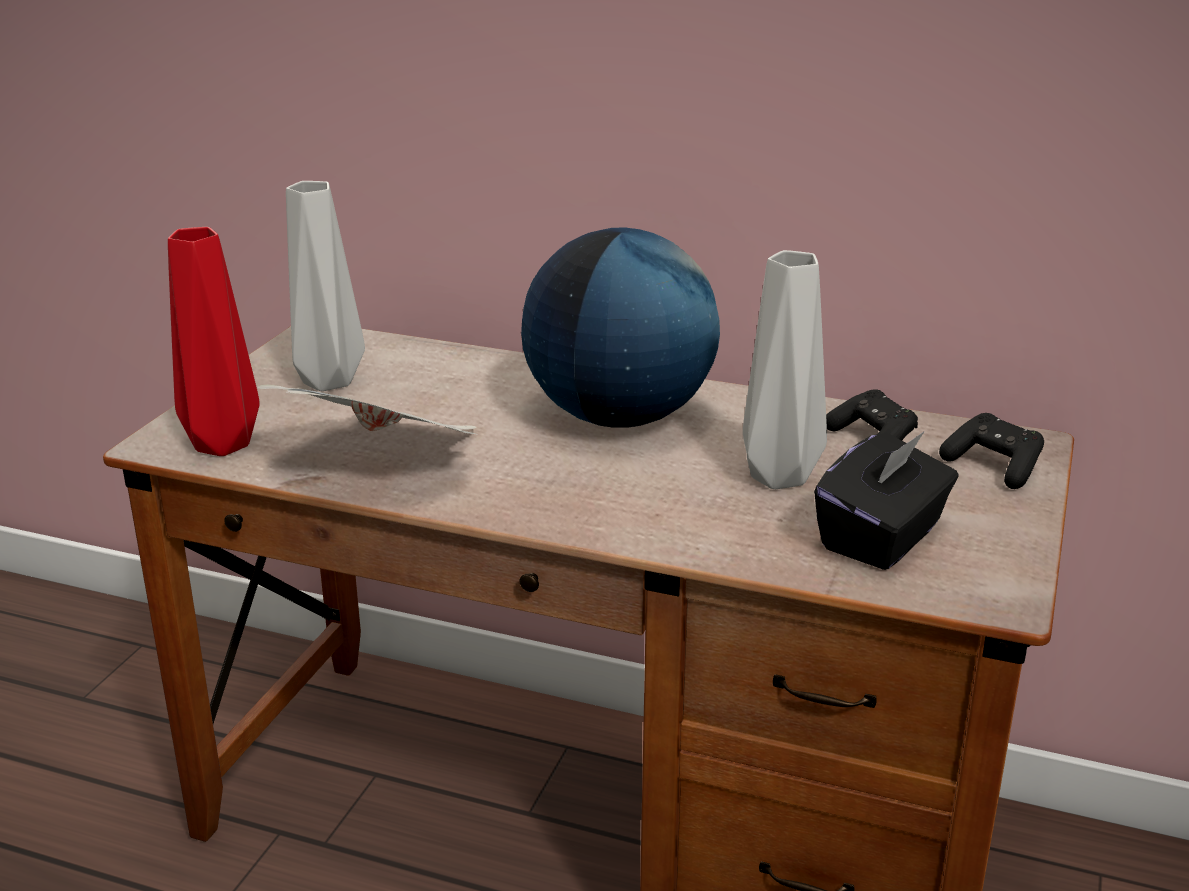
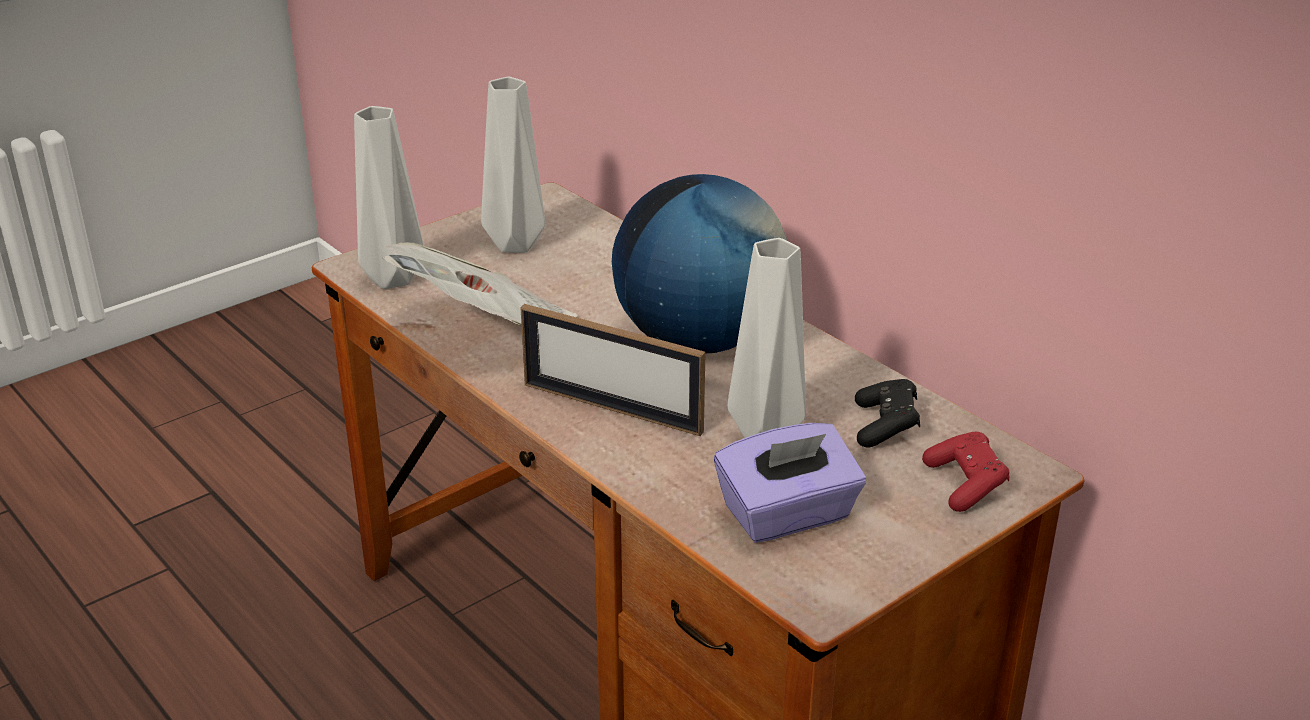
camera: 30 degrees right, 5 degrees up
red vase [168,227,259,456] -> grey vase [354,106,424,289]
black tissue box [814,431,958,570] -> purple tissue box [714,423,866,543]
black game controller [939,413,1044,489] -> red game controller [922,432,1009,512]
none -> picture frame [520,304,706,436]

